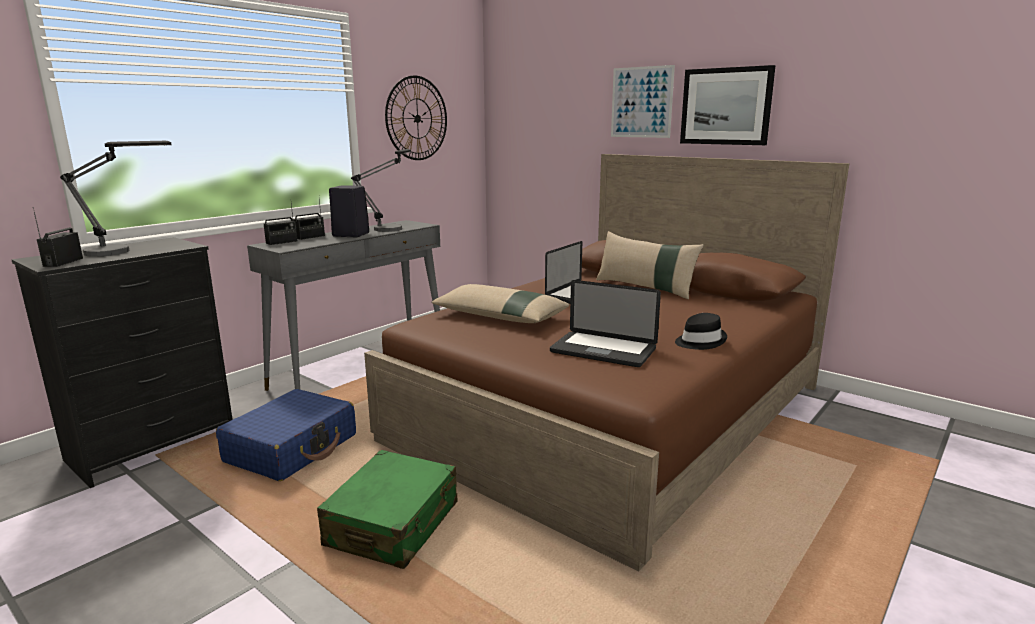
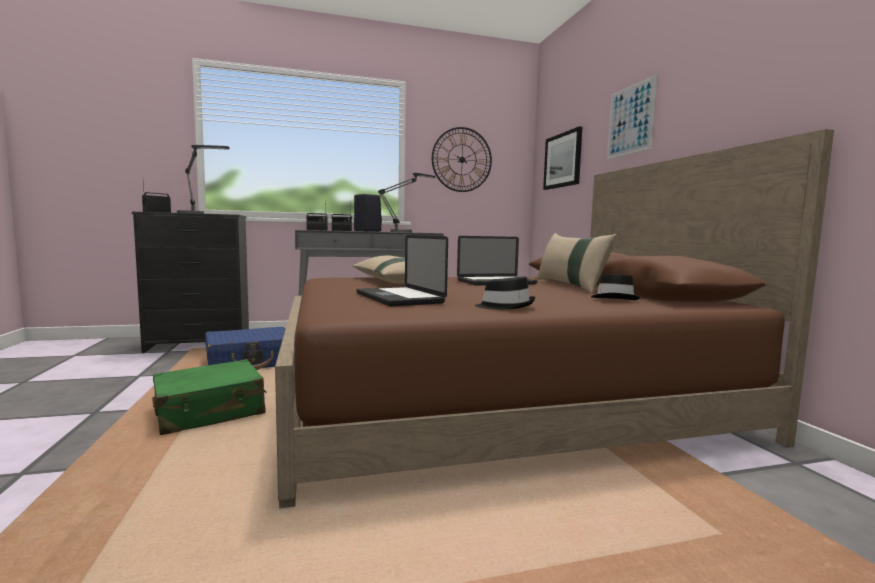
camera: 35 degrees right, 10 degrees down
picture [680,65,776,145] -> picture moved to [543,126,582,190]
none -> black hat [591,274,640,300]

